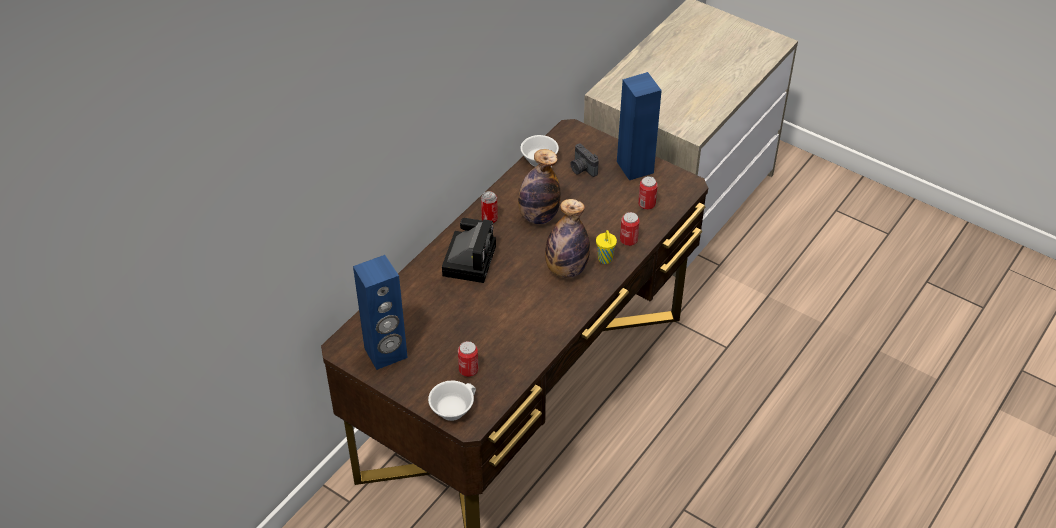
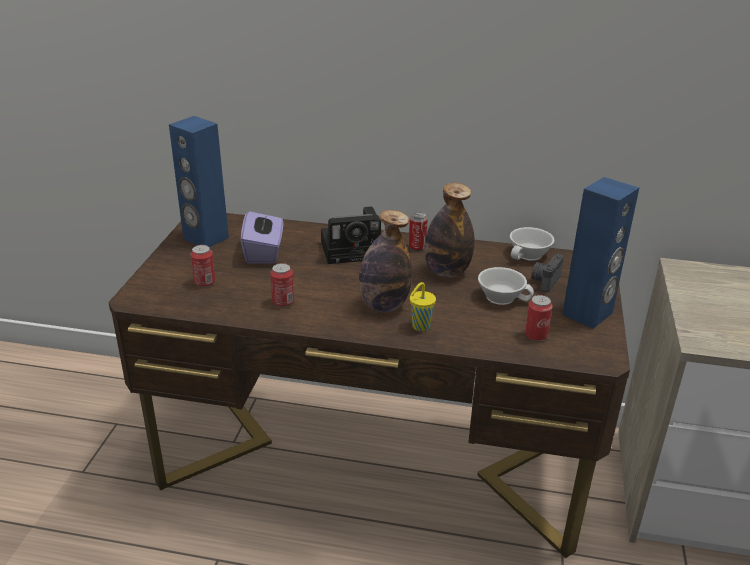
camera: 65 degrees right, 15 degrees down
white cup [428,381,476,421] -> white cup moved to [478,267,534,305]
can [620,212,640,246] -> can moved to [270,263,294,307]
none -> purple tissue box [241,209,283,263]

